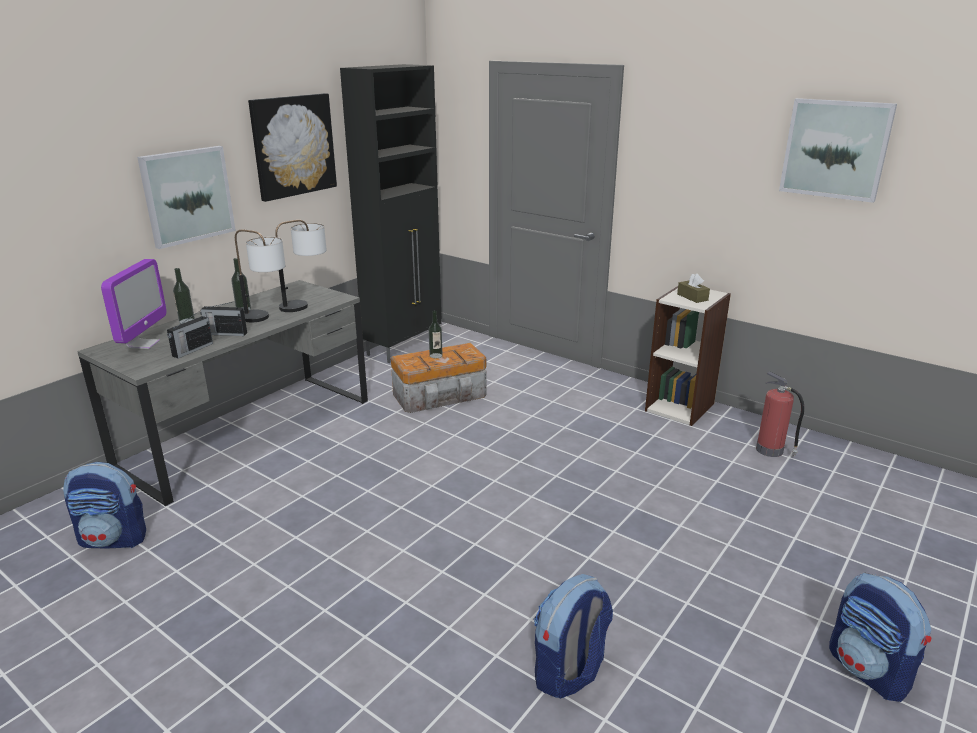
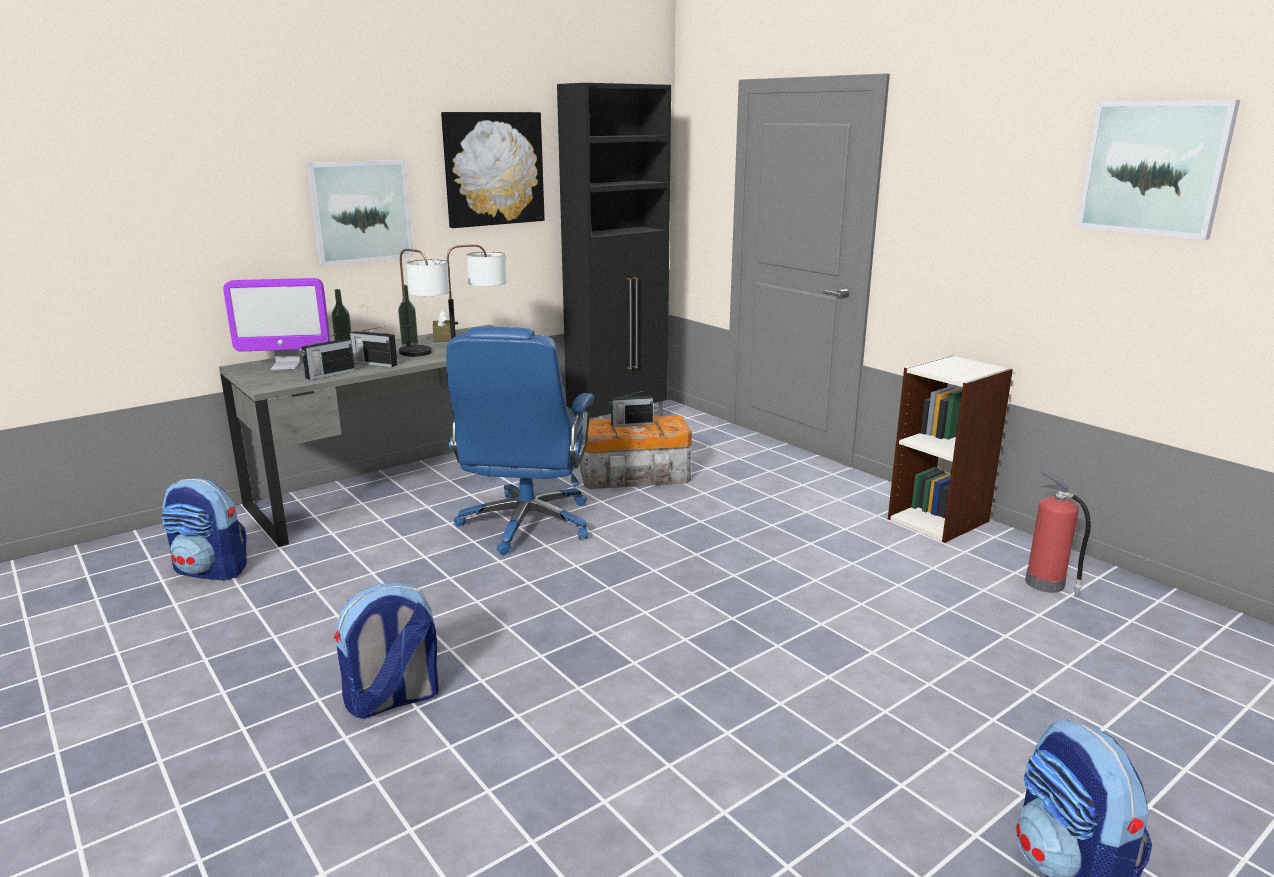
camera: 15 degrees right, 5 degrees down
monitor [101,259,167,349] -> monitor turned 60 degrees clockwise [223,278,330,370]
bottle [429,311,442,358] -> radio [610,390,653,427]
backpack [534,574,613,699] -> backpack moved to [334,583,439,719]
brown tissue box [677,273,710,303] -> brown tissue box moved to [433,310,451,342]
none -> blue office chair [446,327,594,555]

